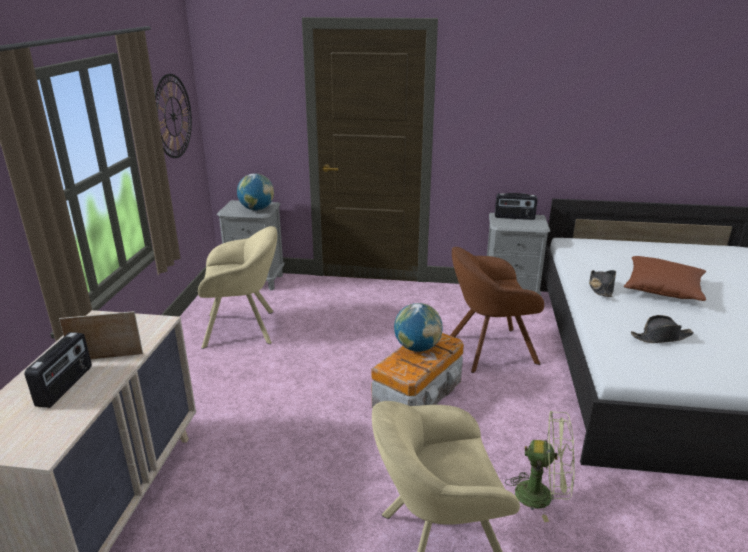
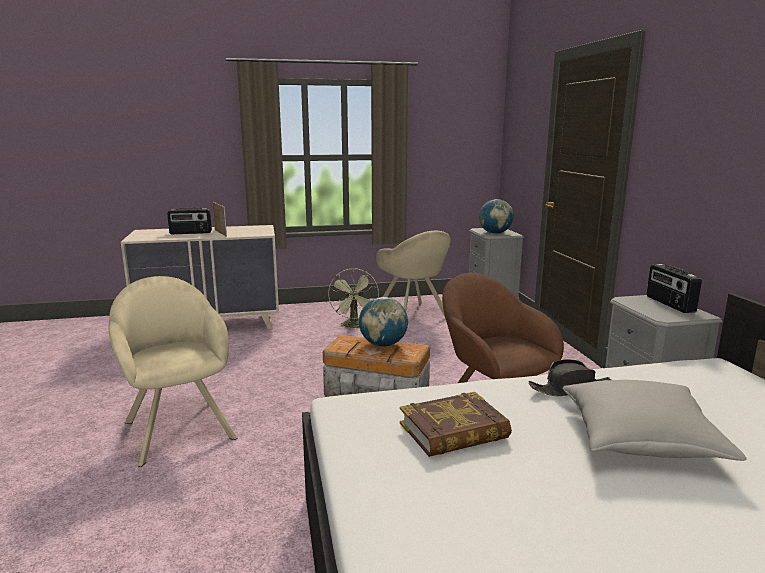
camera: 70 degrees right, 10 degrees down
wall clock [155,74,192,158] -> none
green fan [505,411,575,522] -> green fan moved to [328,268,379,328]
brown pillow [624,256,706,301] -> grey pillow [563,380,747,461]
black hat [631,315,694,343] -> book [400,392,512,457]

